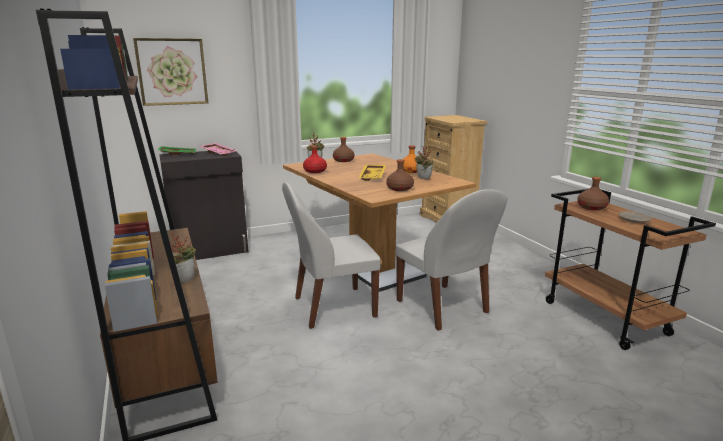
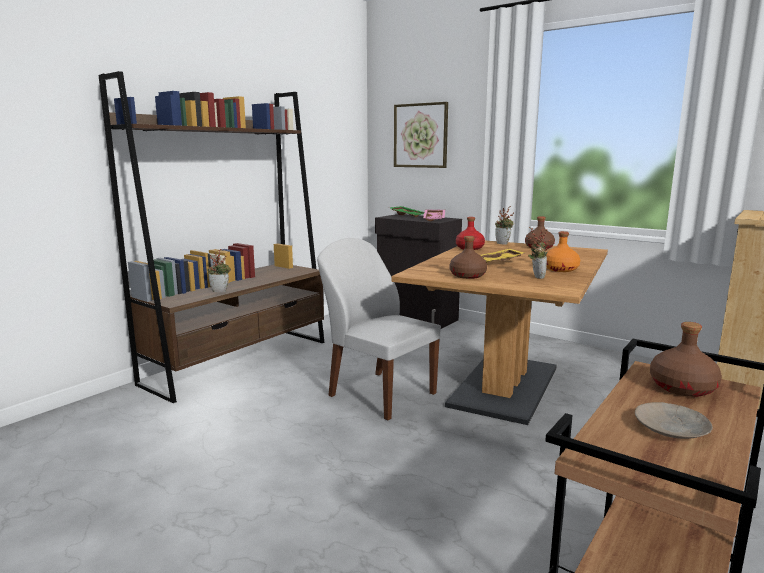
camera: 60 degrees right, 5 degrees down
white chair [396,189,508,331] -> none

